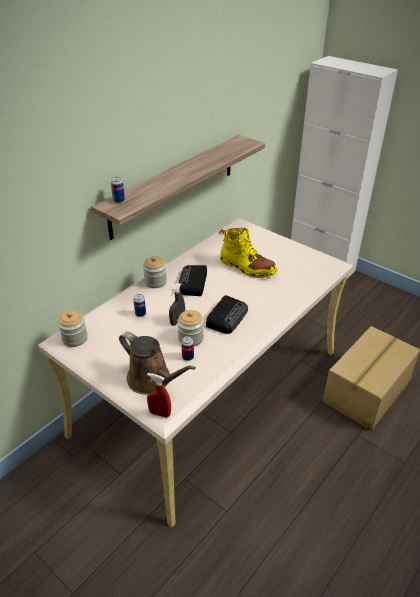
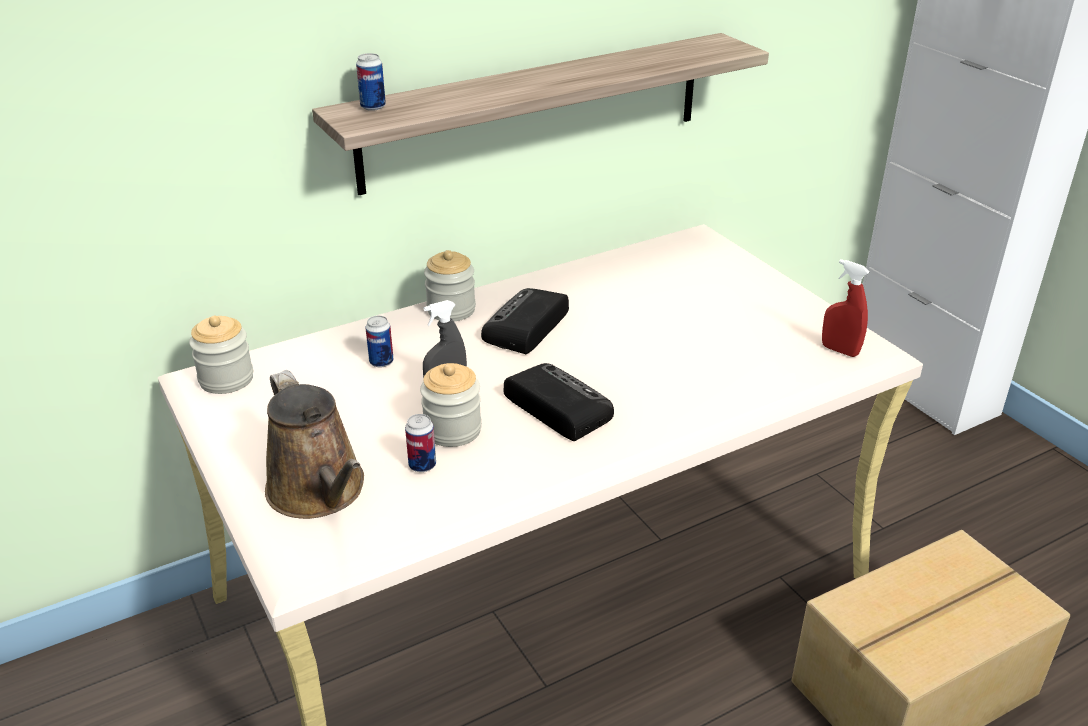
camera: 20 degrees right, 5 degrees down
red spray bottle [147,373,171,418] -> red spray bottle moved to [822,259,870,357]
radio [206,295,248,334] -> radio turned 90 degrees counterclockwise [504,363,614,441]
yellow boot [219,228,277,278] -> none

